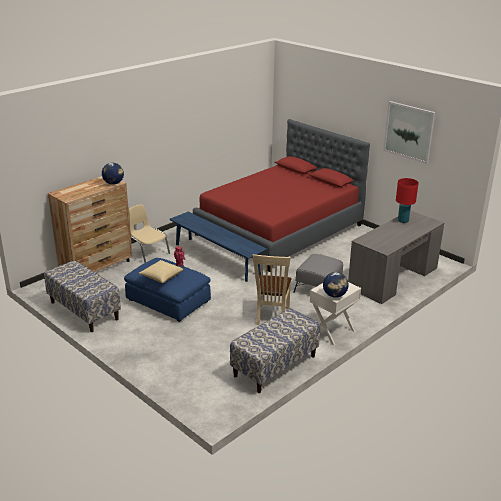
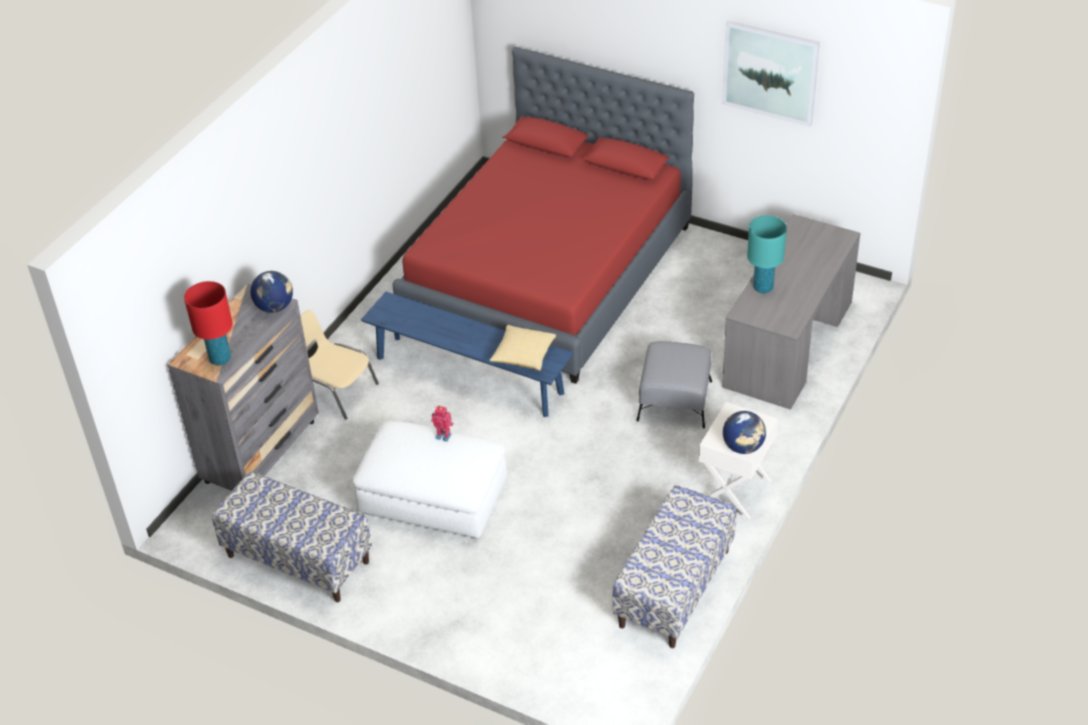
camera: 15 degrees left, 15 degrees up
brown dresser [48,176,132,272] -> grey dresser [168,283,319,491]
blue ottoman [124,258,211,322] -> white ottoman [353,421,508,538]
pillow [139,260,183,283] -> pillow moved to [489,325,556,371]
beige chair [253,254,292,325] -> none
red table lamp [396,178,419,223] -> red table lamp moved to [184,281,233,365]
none -> turquoise table lamp [747,215,787,293]

